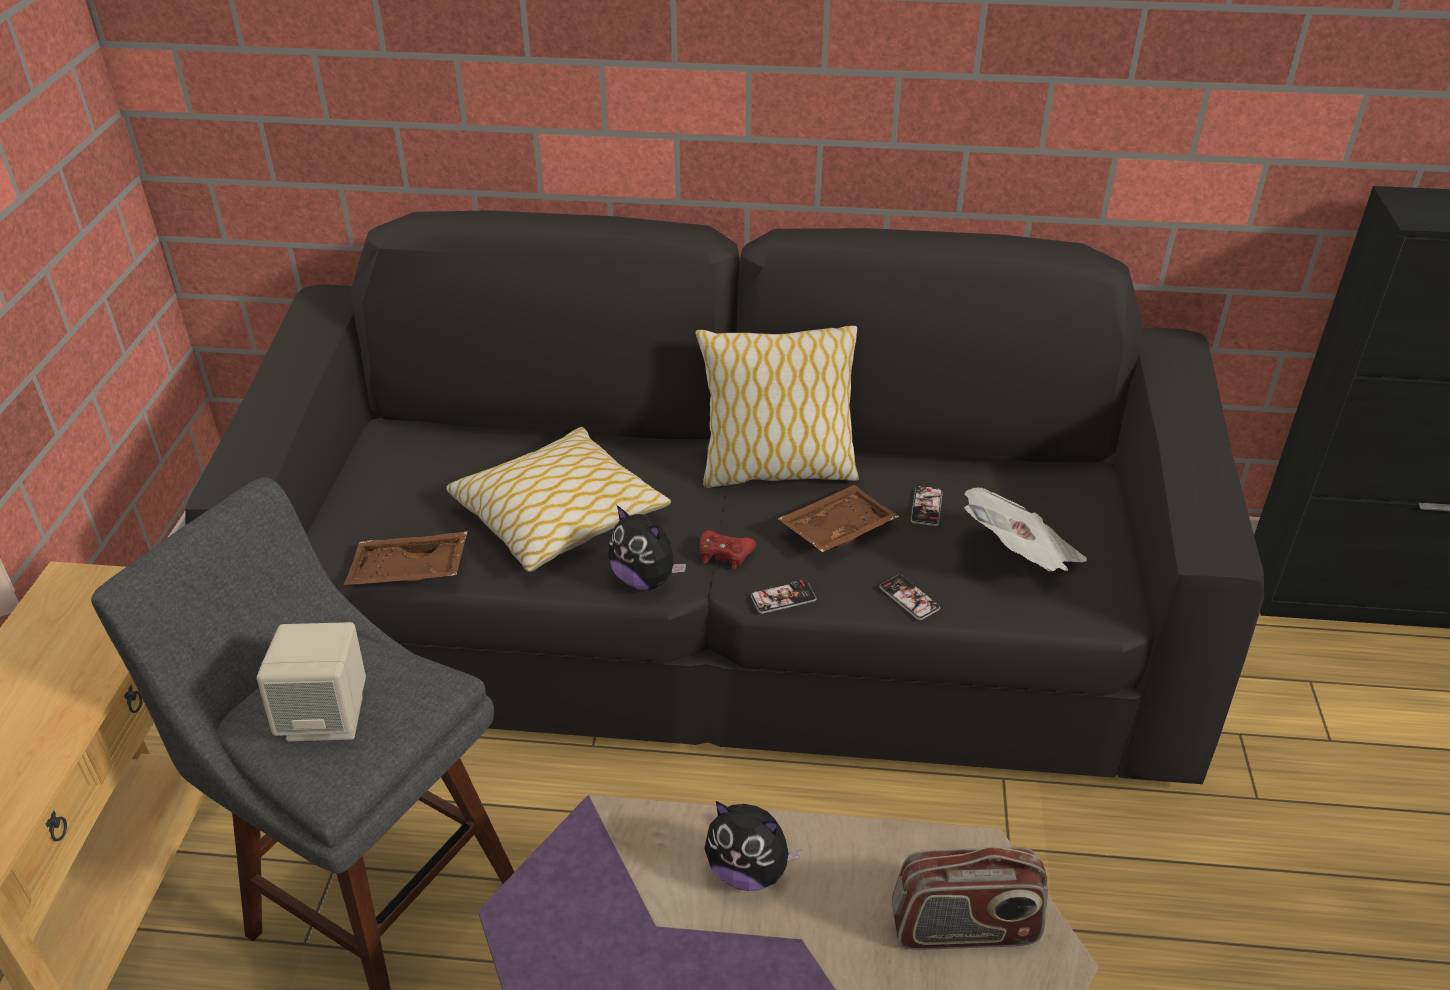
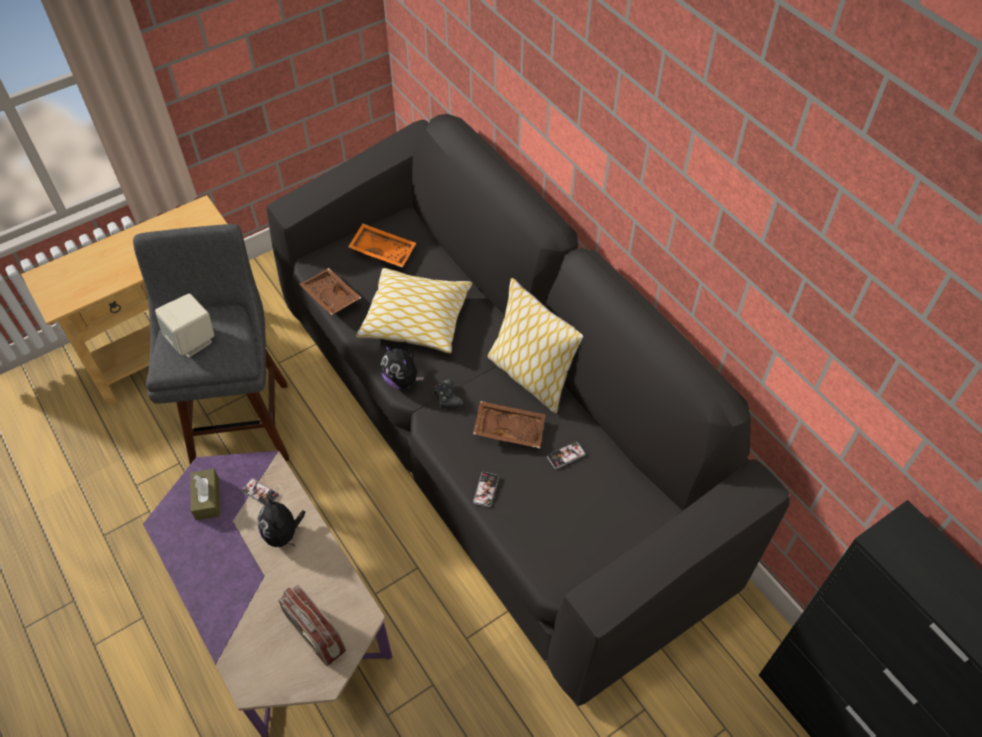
camera: 50 degrees right, 15 degrees up
plush toy [608,505,686,590] -> plush toy turned 45 degrees counterclockwise [380,345,424,389]
red game controller [700,530,756,569] -> black game controller [433,379,463,408]
phone [751,580,817,614] -> phone moved to [242,479,280,505]
newspaper [964,487,1087,572] -> none
none -> brown tissue box [190,469,220,521]
none -> orange tray [348,223,416,268]

